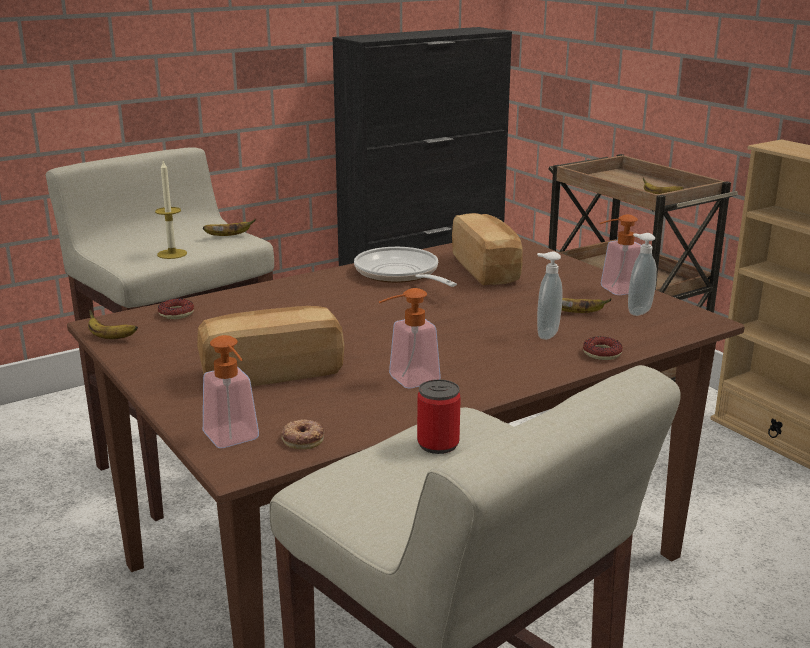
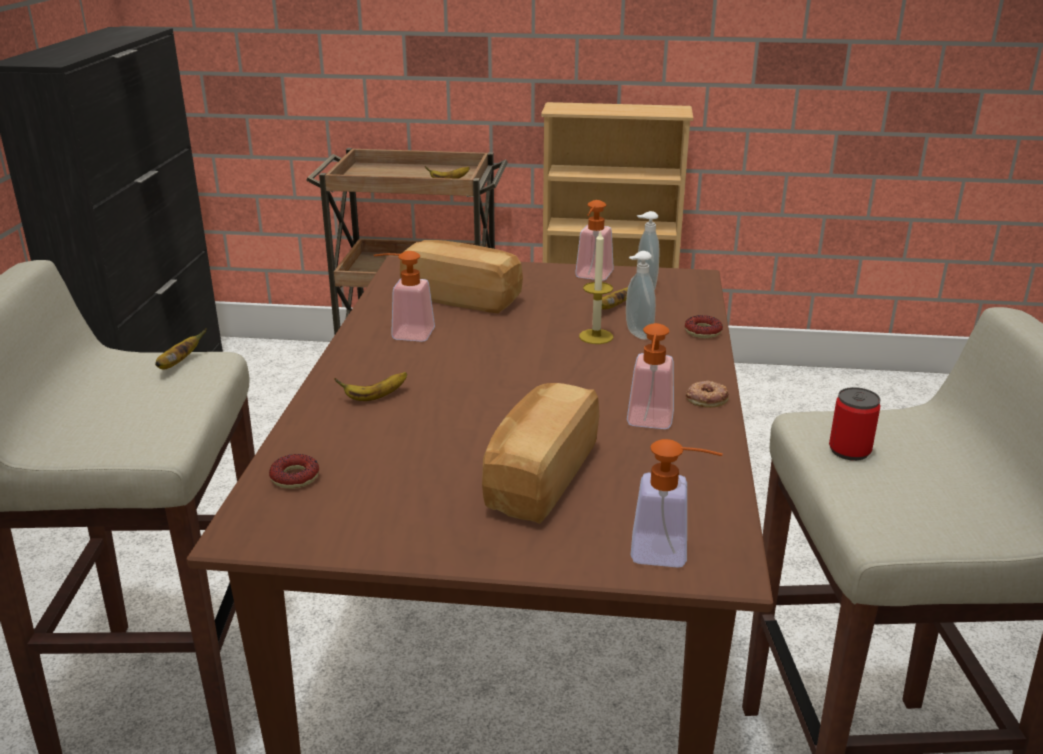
camera: 50 degrees left, 5 degrees up
banana [88,310,138,339] -> banana moved to [334,372,407,401]
candle [155,161,187,259] -> candle moved to [579,230,613,344]
donut [281,419,325,450] -> donut moved to [686,380,729,408]
frying pan [354,247,457,287] -> soap dispenser [374,251,435,342]

